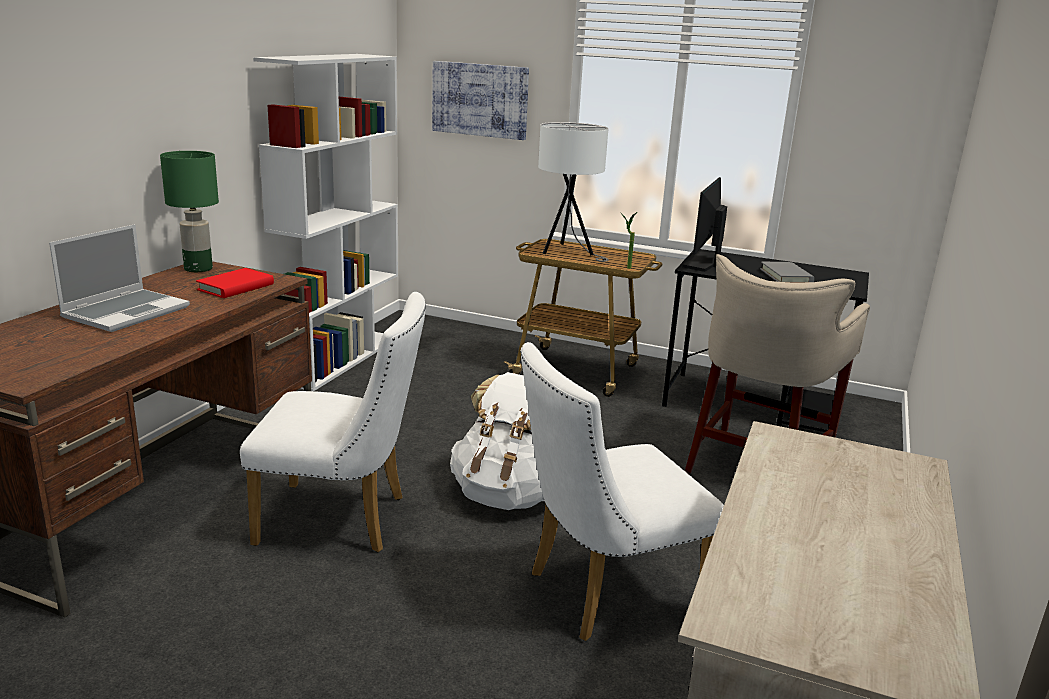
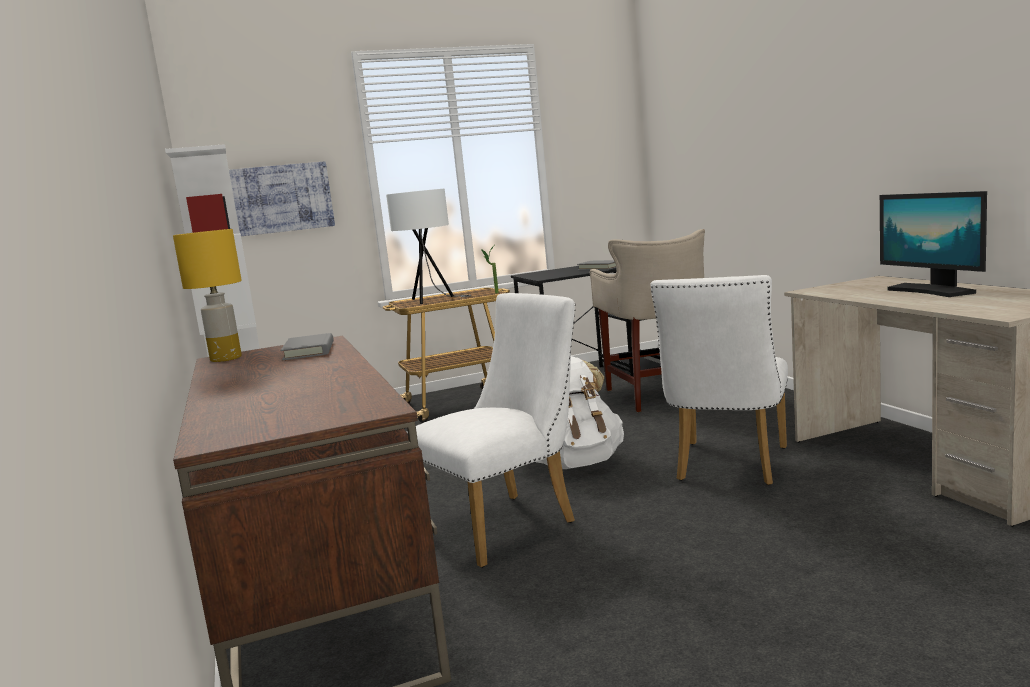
camera: 40 degrees left, 10 degrees down
laptop [49,224,190,332] -> none
green table lamp [160,151,219,272] -> yellow table lamp [173,229,242,362]
red book [196,268,274,298] -> grey book [280,333,334,360]
monitor [682,177,727,272] -> monitor moved to [880,191,987,297]

